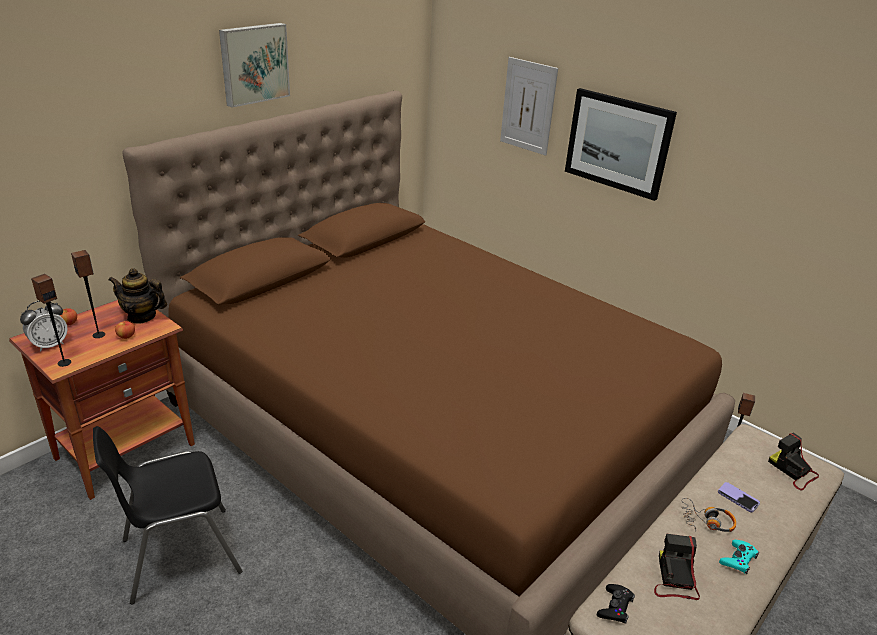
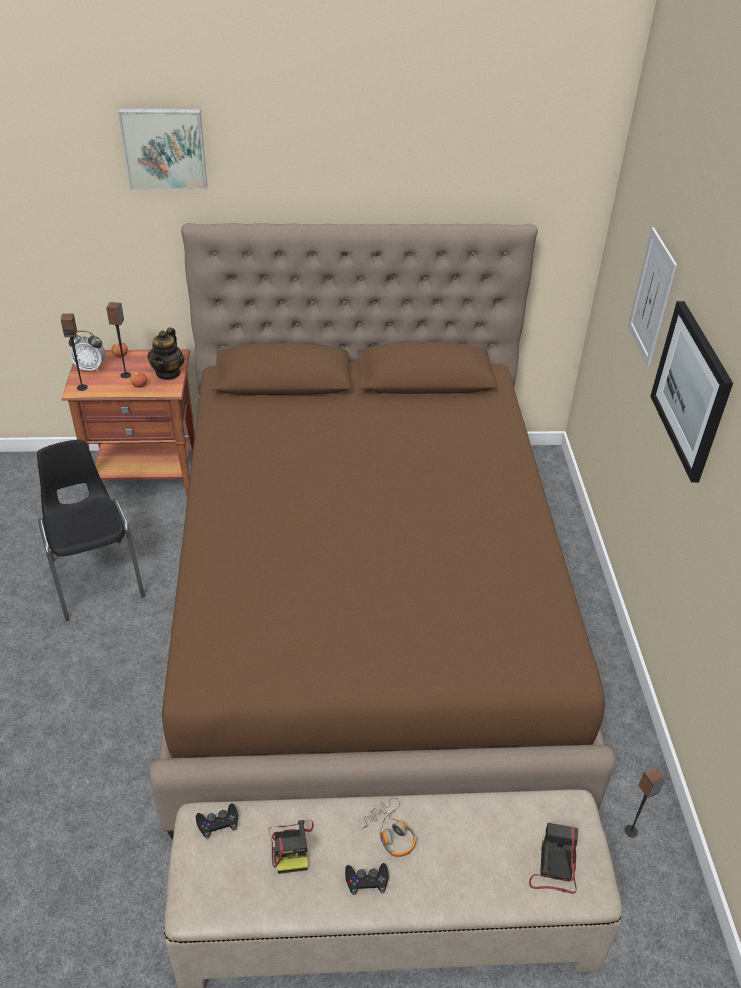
camera: 45 degrees right, 10 degrees up
black chair [93,426,242,605] -> black chair turned 45 degrees clockwise [37,440,145,621]
teapot [109,268,167,324] -> teapot turned 135 degrees counterclockwise [147,328,184,380]
picture [219,23,290,107] -> picture moved to [118,108,207,190]
camera [654,534,700,600] -> camera turned 120 degrees clockwise [269,820,314,874]
phone [718,482,760,512] -> none
turquoise game controller [719,540,759,574] -> black game controller [345,863,389,895]

